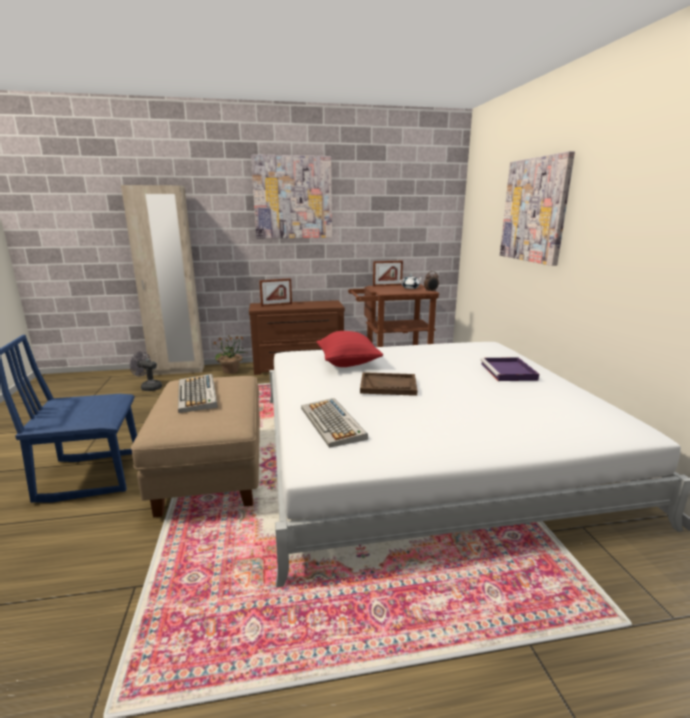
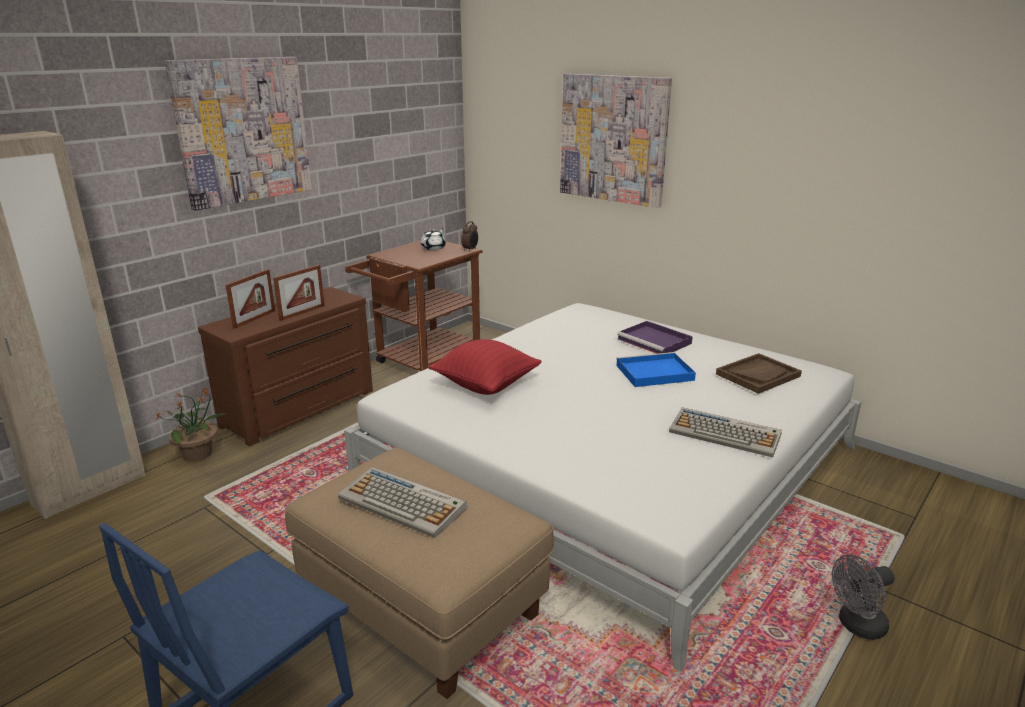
camera: 40 degrees left, 5 degrees up
grey fan [130,351,162,391] -> grey fan moved to [832,554,895,640]
keyboard [301,398,368,448] -> keyboard moved to [669,407,782,458]
brown tray [360,372,418,396] -> brown tray moved to [716,353,802,394]
picture frame [373,261,403,286] -> picture frame moved to [273,265,325,321]
none -> blue tray [616,352,696,387]

